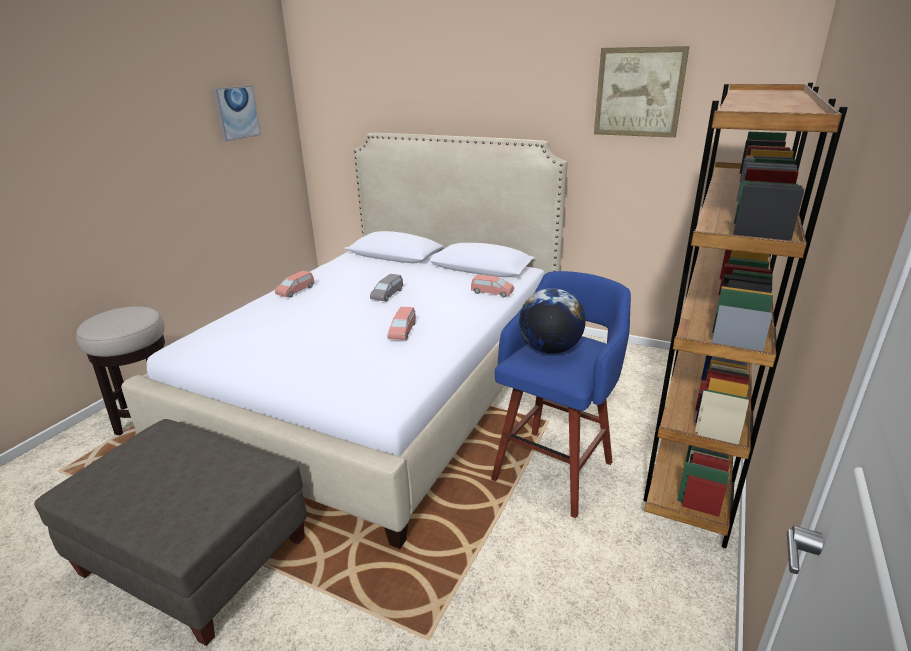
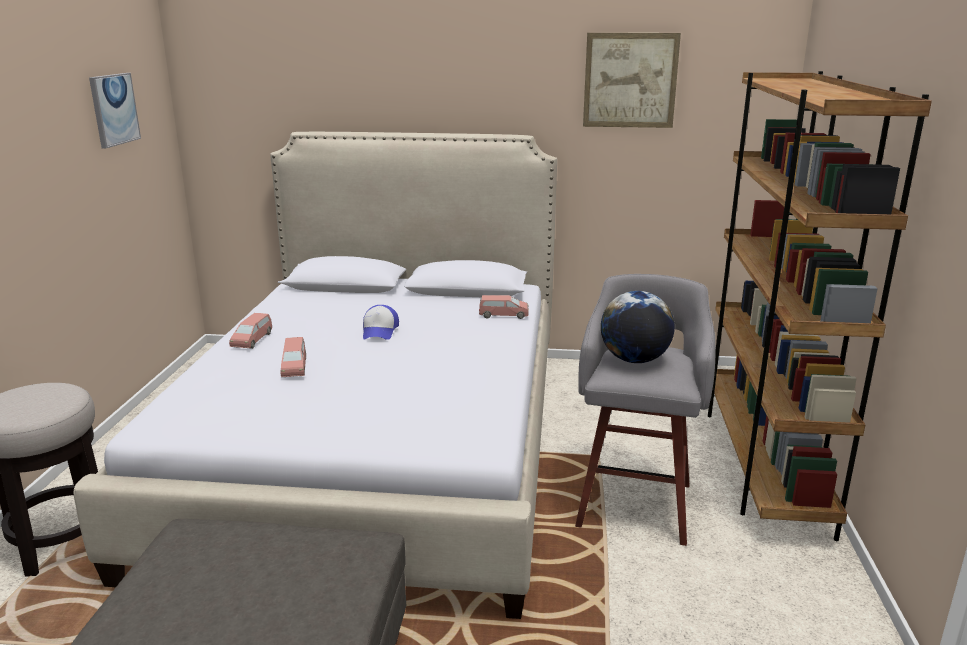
camera: 20 degrees left, 5 degrees down
grey toy car [370,274,403,302] -> cap [363,305,399,340]
pink toy car [387,307,416,340] -> pink toy car moved to [280,337,306,377]
blue stool [491,271,631,518] -> grey stool [575,274,716,546]

